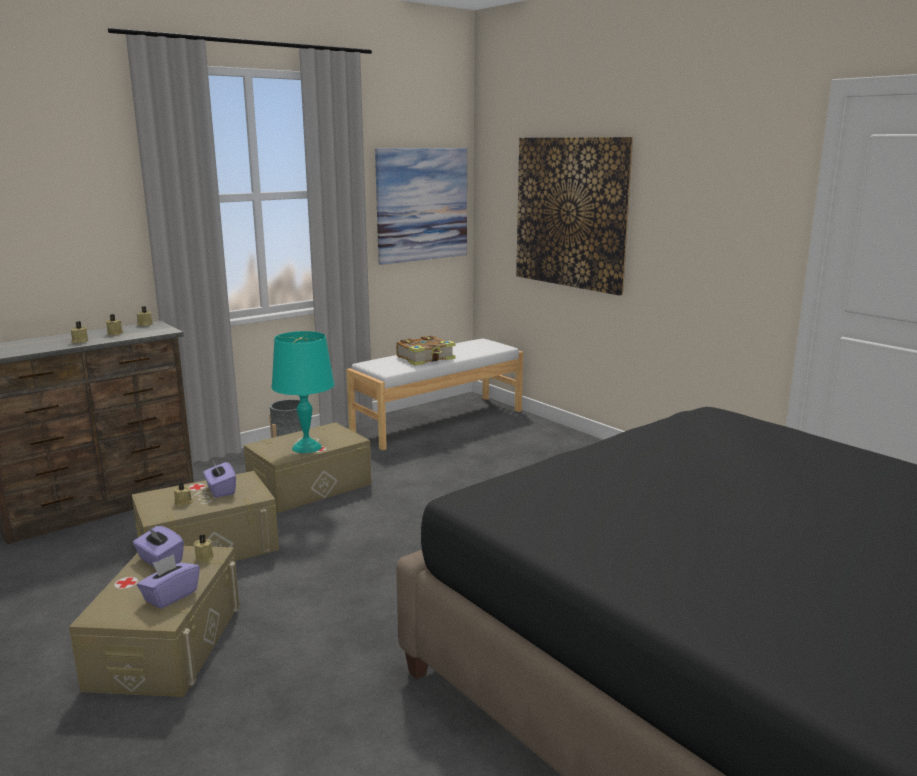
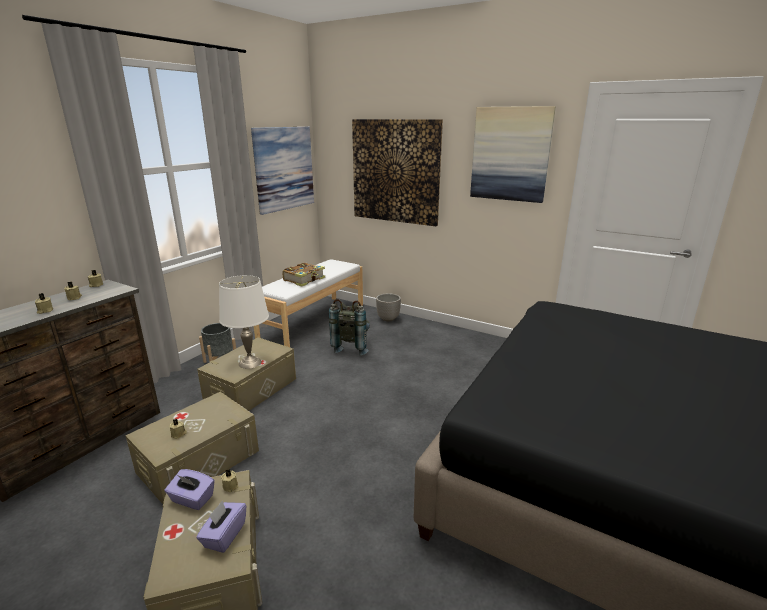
camera: 20 degrees left, 5 degrees up
purple tissue box [203,461,236,498] -> none
turquoise table lamp [271,331,334,453] -> white table lamp [219,275,269,369]
none -> grey backpack [329,299,370,356]
none -> planter [376,293,401,321]
none -> picture [470,106,556,203]

